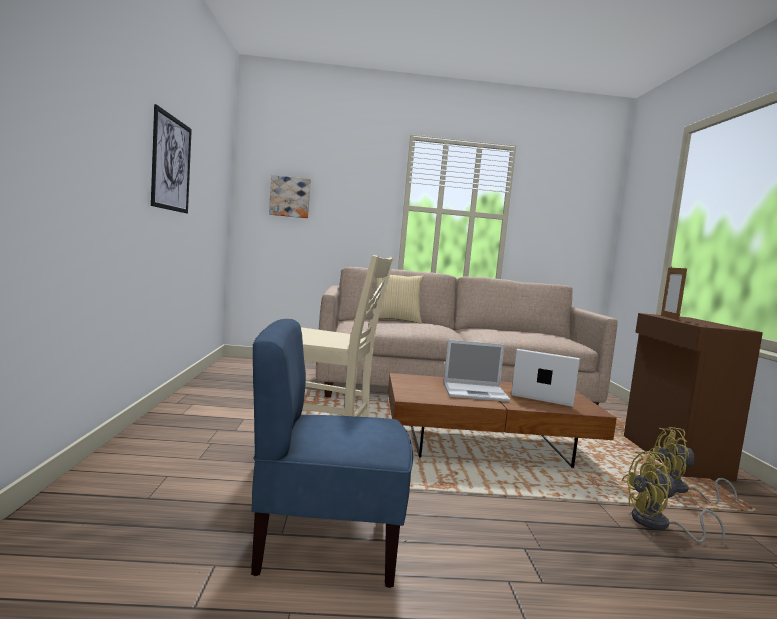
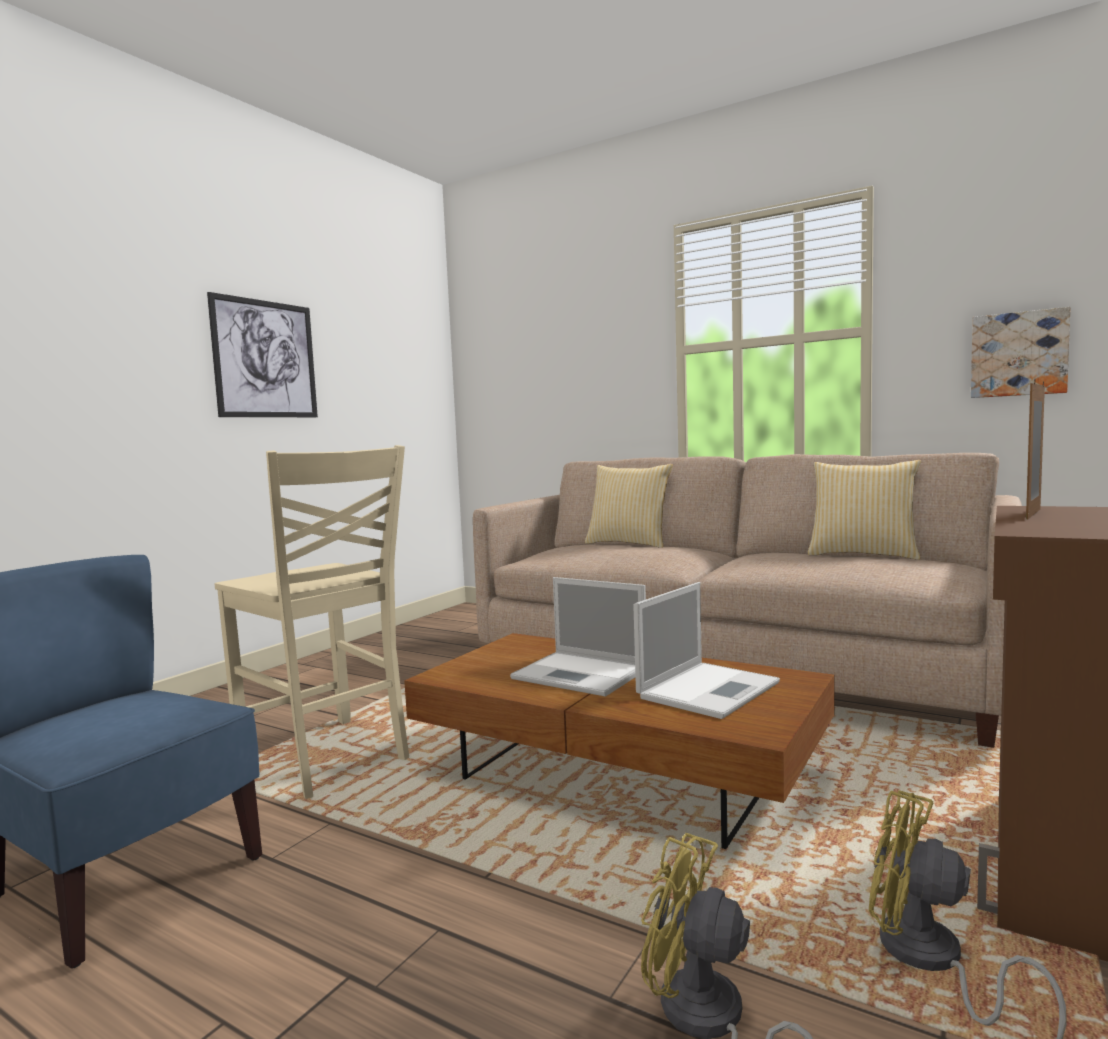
camera: 35 degrees right, 0 degrees up
picture [269,175,311,218] -> picture moved to [971,307,1070,398]
laptop [511,349,580,407] -> laptop turned 75 degrees clockwise [633,582,780,719]
none -> pillow [808,460,921,560]

